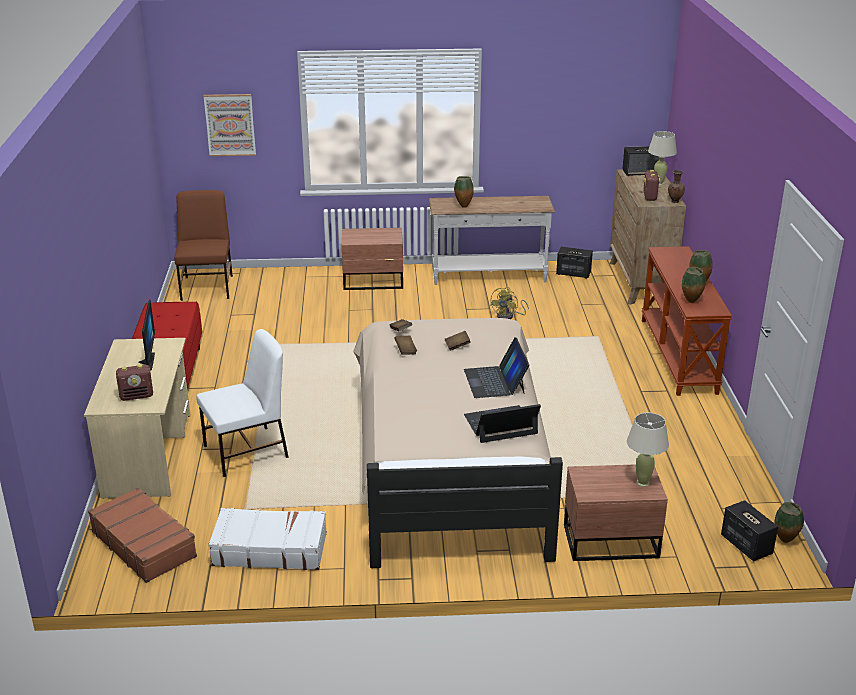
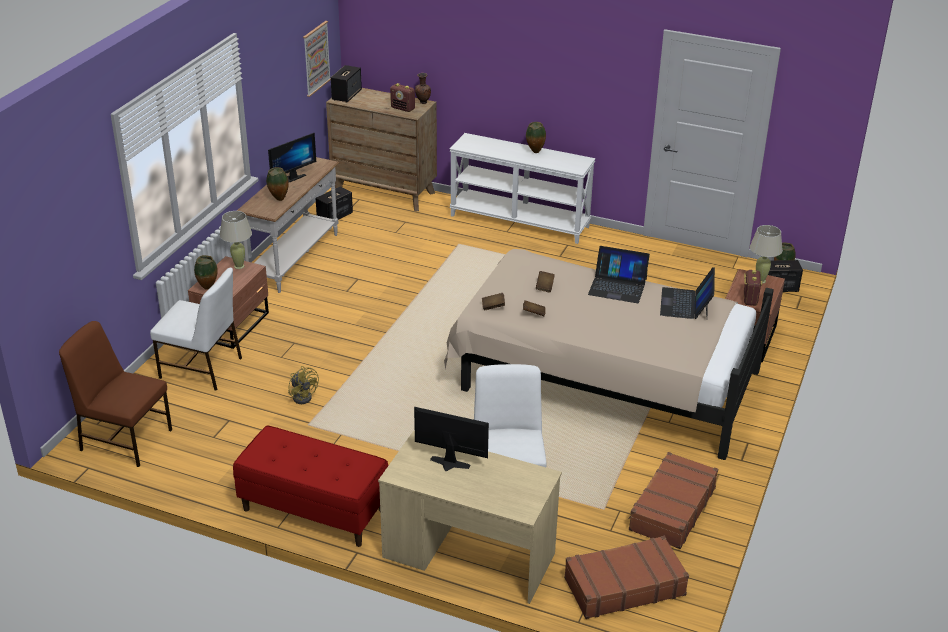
camera: 65 degrees left, 5 degrees up
radio [116,364,153,401] -> radio moved to [744,270,763,306]
picture [204,94,256,156] -> picture moved to [303,21,331,97]
white suitcase [208,508,327,570] -> brown suitcase [628,452,718,549]
yellow fan [490,287,529,319] -> yellow fan moved to [288,366,319,404]
brown console table [642,246,732,396] -> white console table [449,133,596,244]
beige table lamp [648,131,677,185] -> beige table lamp moved to [220,211,252,269]
vase [682,267,706,303] -> vase moved to [194,255,218,290]
none -> white chair [150,268,242,391]
none -> monitor [268,133,316,182]

